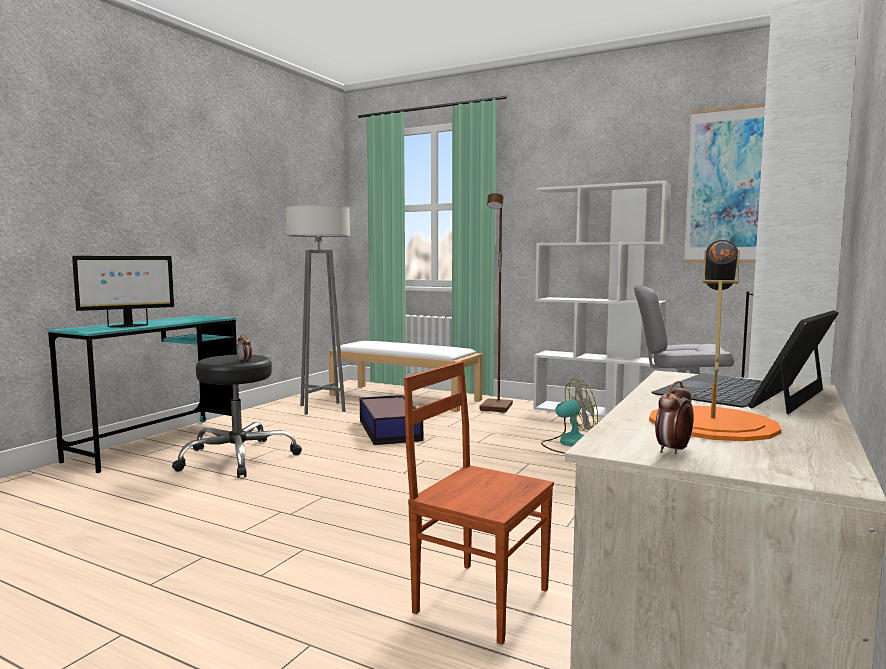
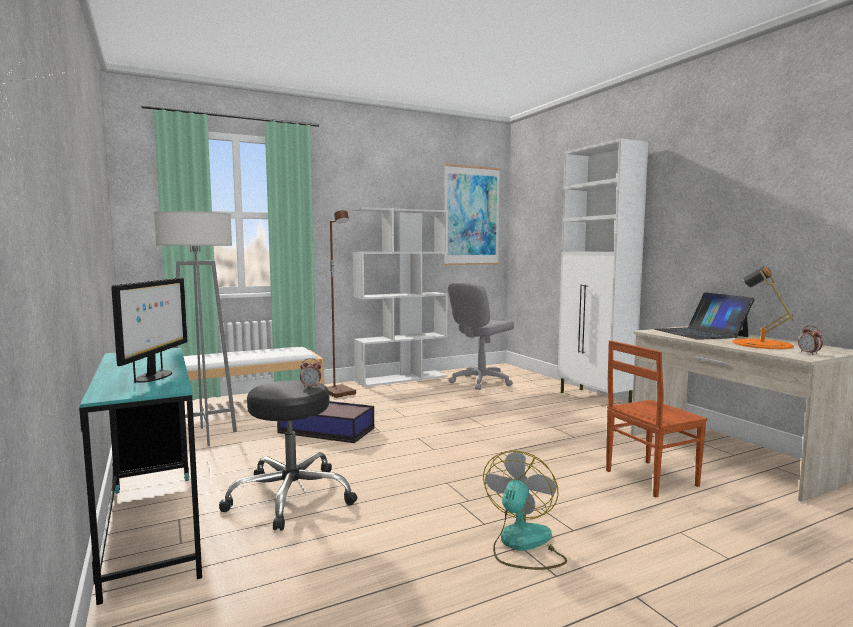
camera: 55 degrees left, 0 degrees up
fan [541,379,598,454] -> fan moved to [483,451,567,570]

